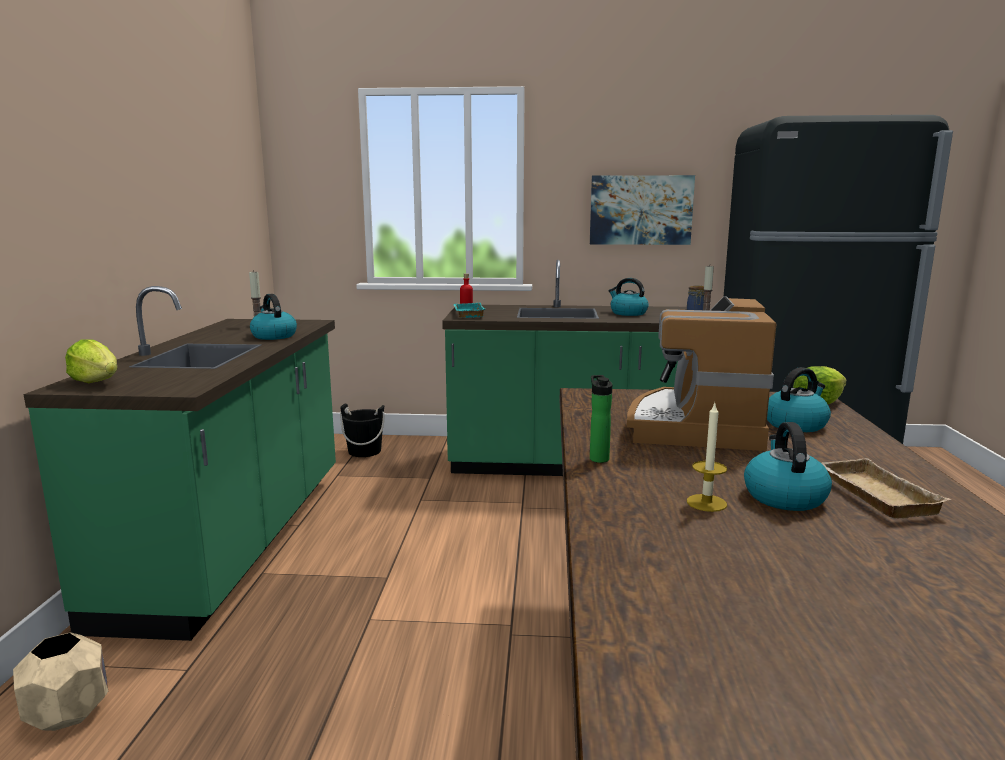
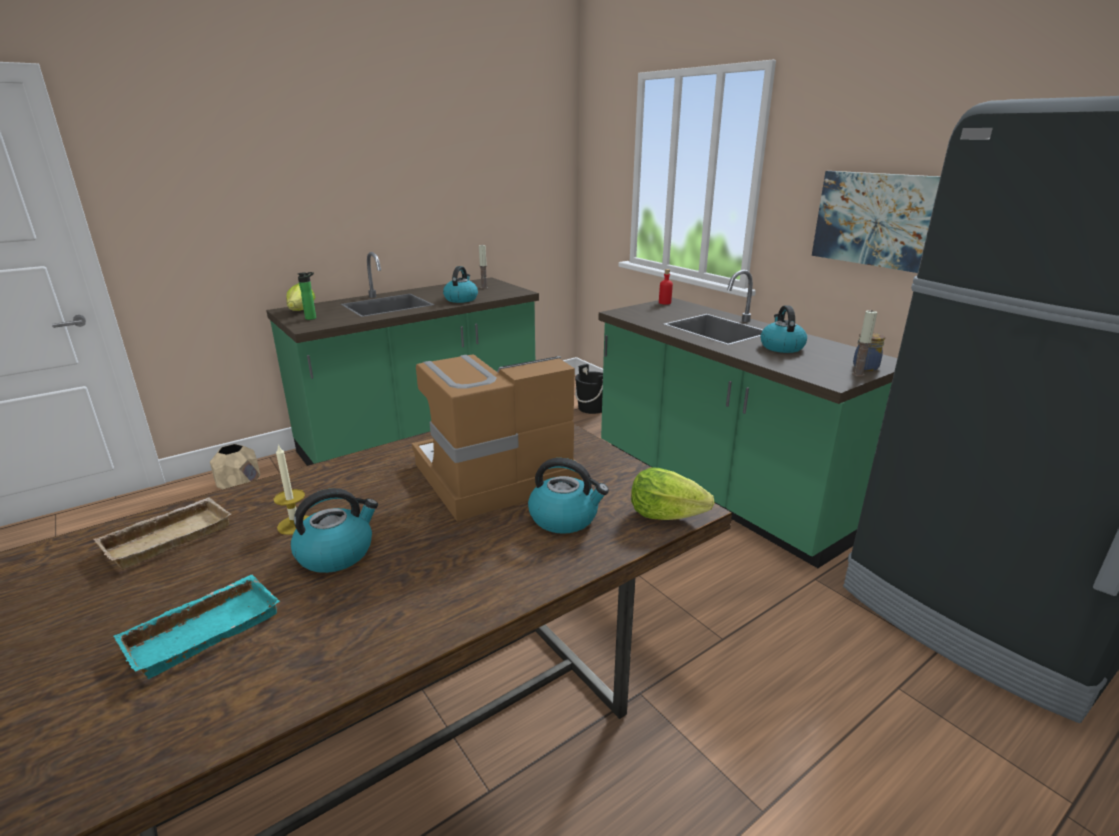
camera: 50 degrees right, 10 degrees up
turquoise tray [453,303,485,318] -> turquoise tray moved to [114,574,280,679]
bottle [590,375,612,463] -> bottle moved to [298,272,316,320]
beige tray [821,458,951,519] -> beige tray moved to [93,497,232,569]

